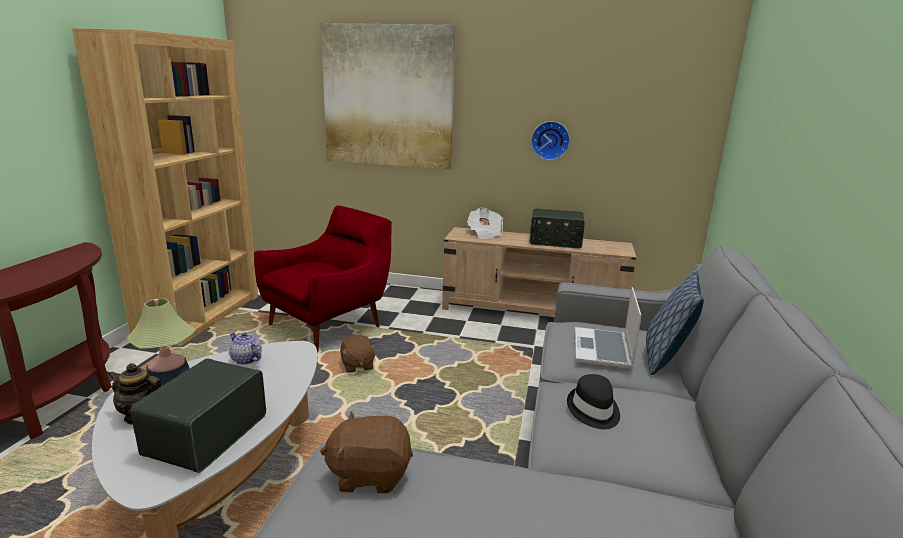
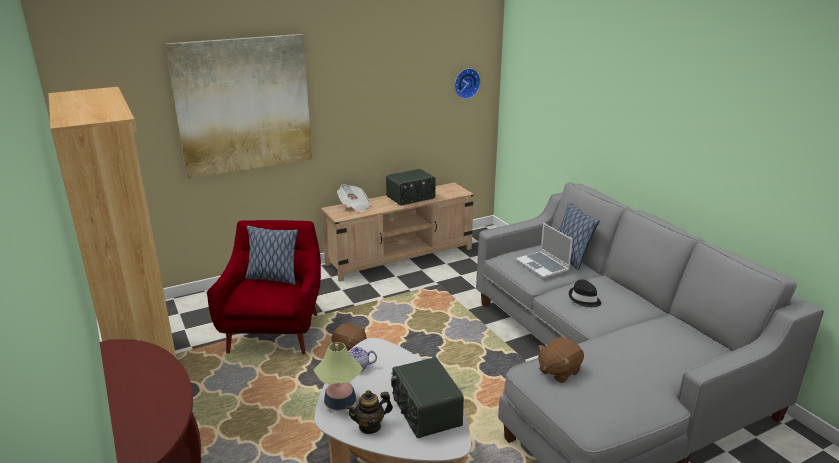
camera: 40 degrees left, 5 degrees up
wall clock [531,121,570,160] -> wall clock moved to [454,68,481,99]
none -> pillow [245,225,298,285]

